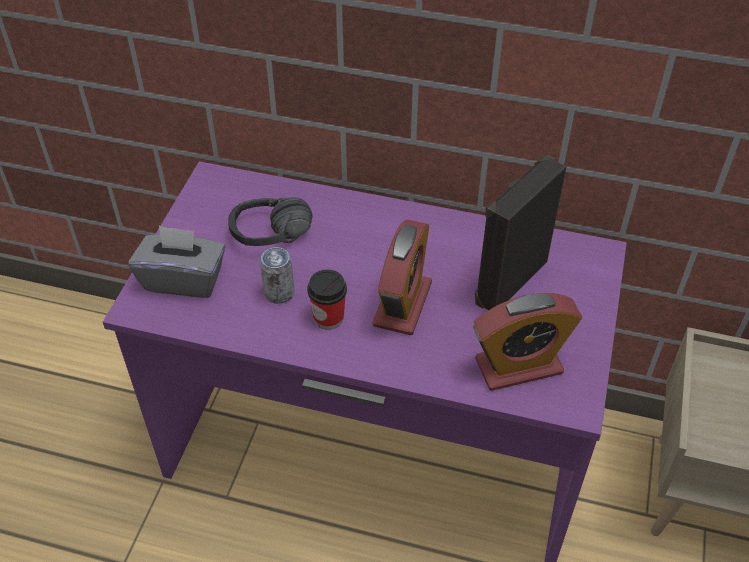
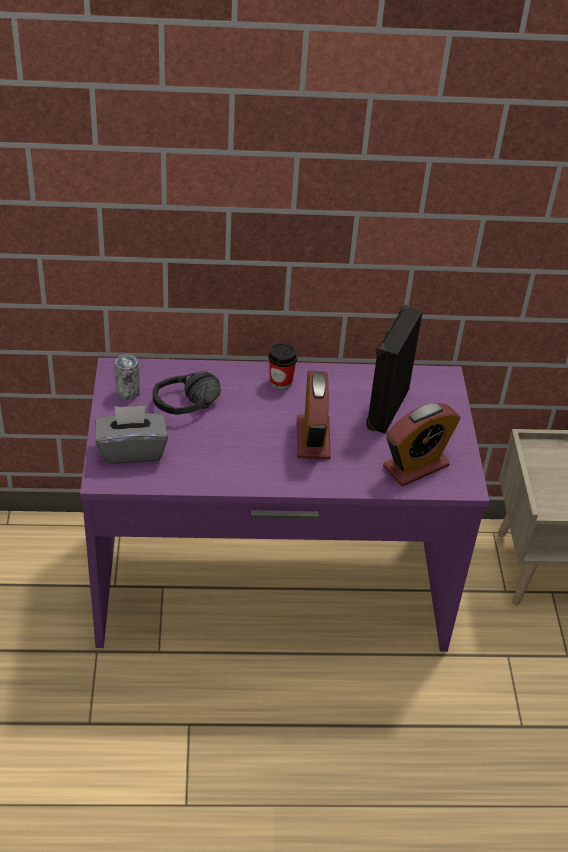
camera: 20 degrees left, 5 degrees down
can [260,247,294,304] -> can moved to [114,355,140,400]
cup [307,270,347,330] -> cup moved to [268,343,298,390]

